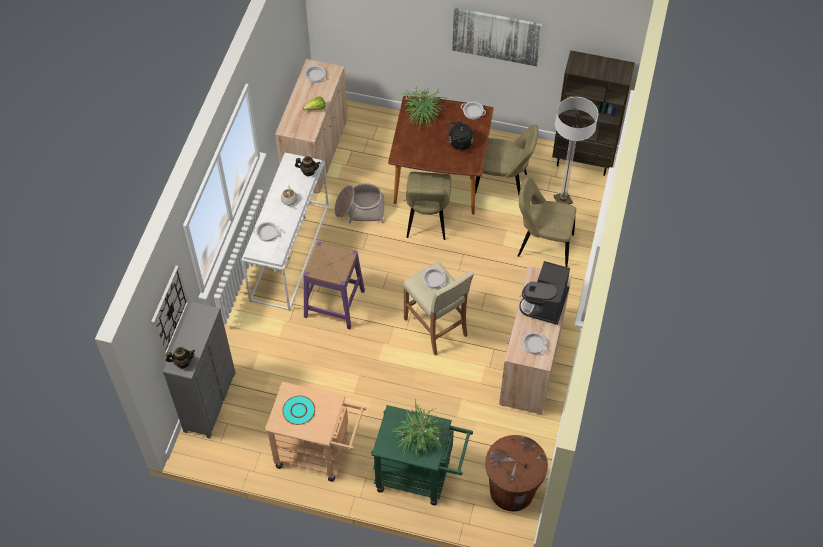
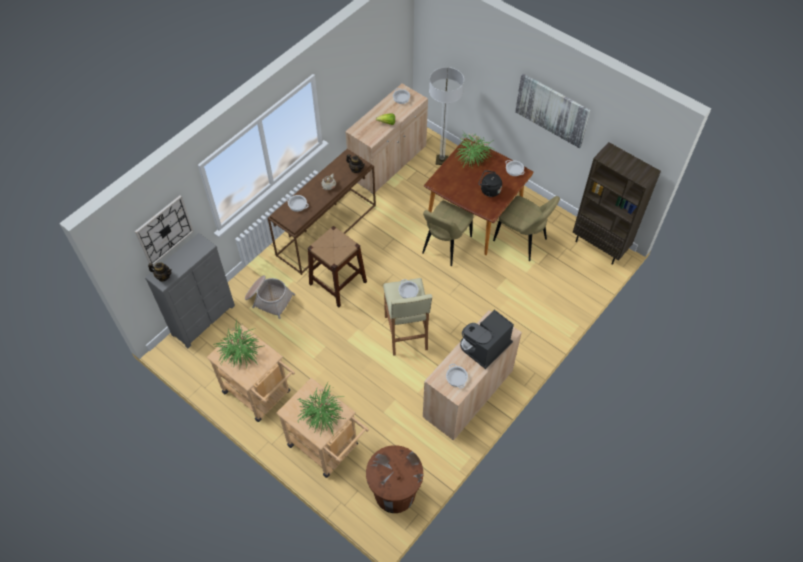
camera: 25 degrees right, 0 degrees up
white console table [241,153,329,311] -> brown console table [268,149,376,275]
turquoise plate [282,396,315,425] -> potted plant [213,319,263,369]
purple stool [303,242,365,329] -> brown stool [308,226,367,307]
basket [335,183,384,224] -> basket moved to [245,275,295,319]
green cart [371,405,473,506] -> beige cart [276,378,369,478]
beige chair [518,177,576,267] -> none
floor lamp [553,97,598,204] -> floor lamp moved to [429,67,464,165]

